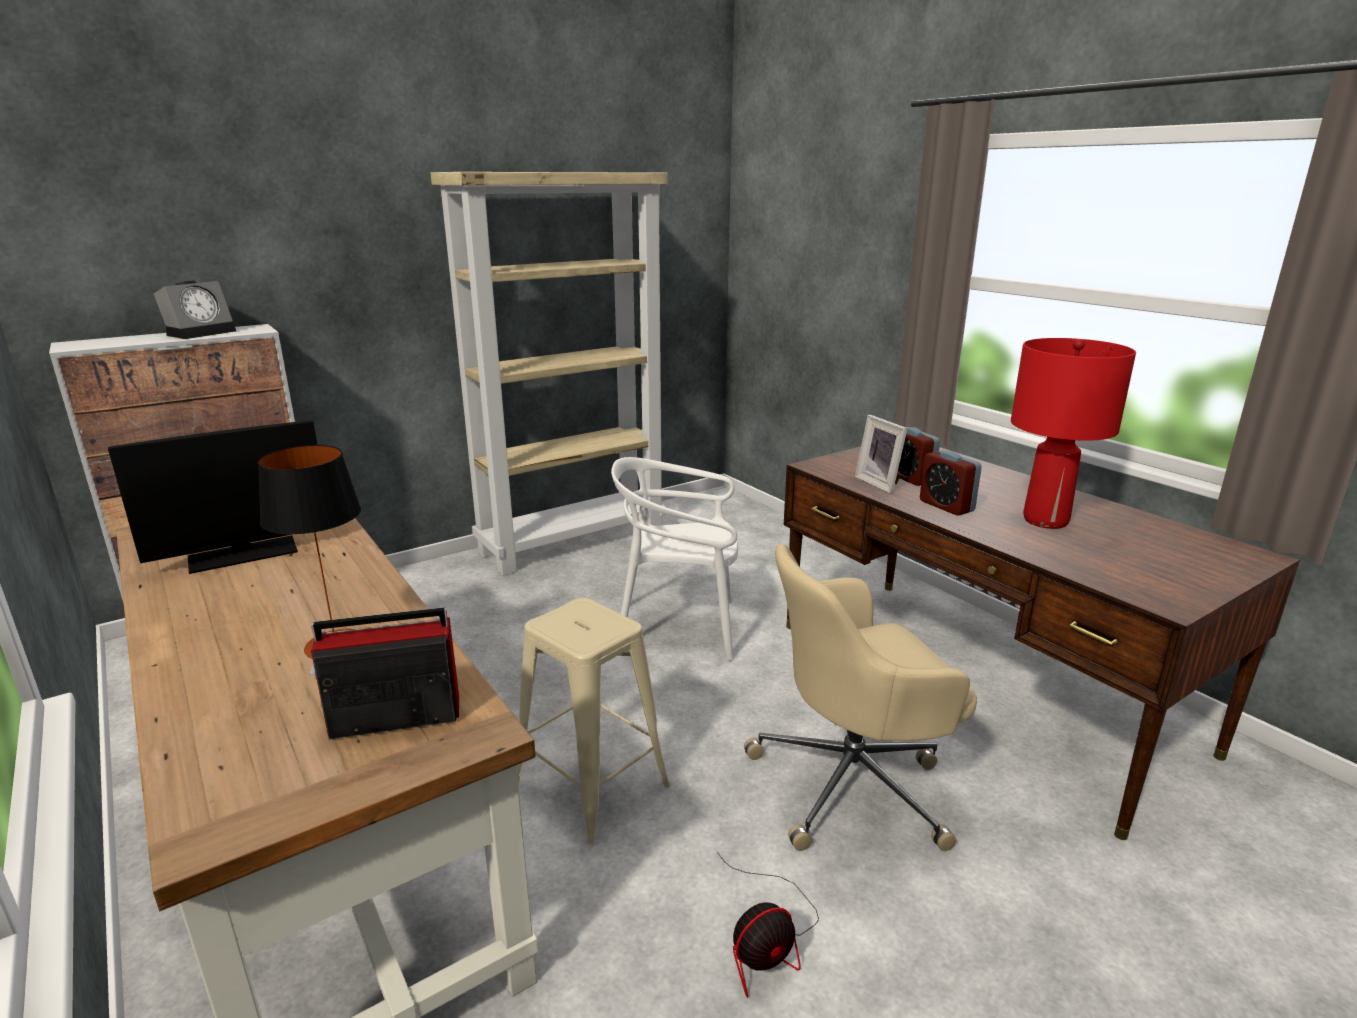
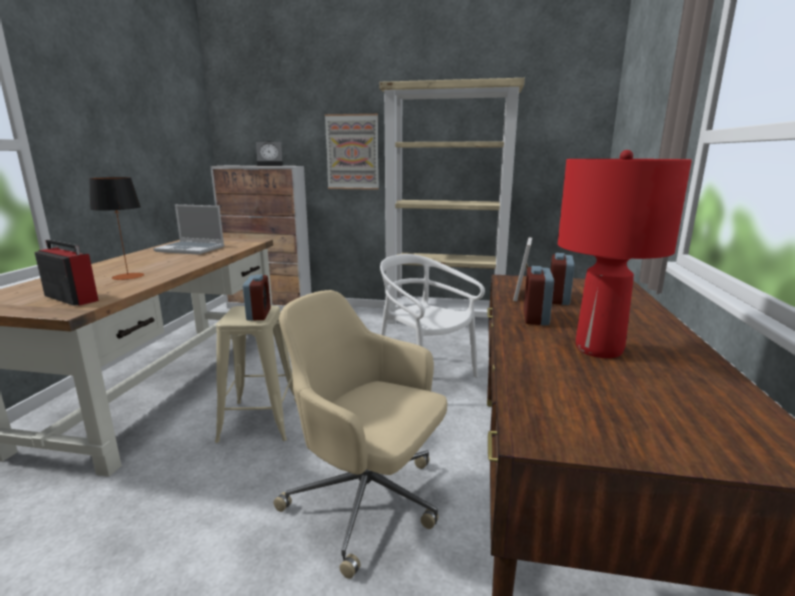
camera: 45 degrees right, 5 degrees down
monitor [108,420,317,574] -> laptop [153,204,224,255]
fan [717,852,819,998] -> none
none -> alarm clock [243,274,271,321]
none -> picture [325,114,379,190]

